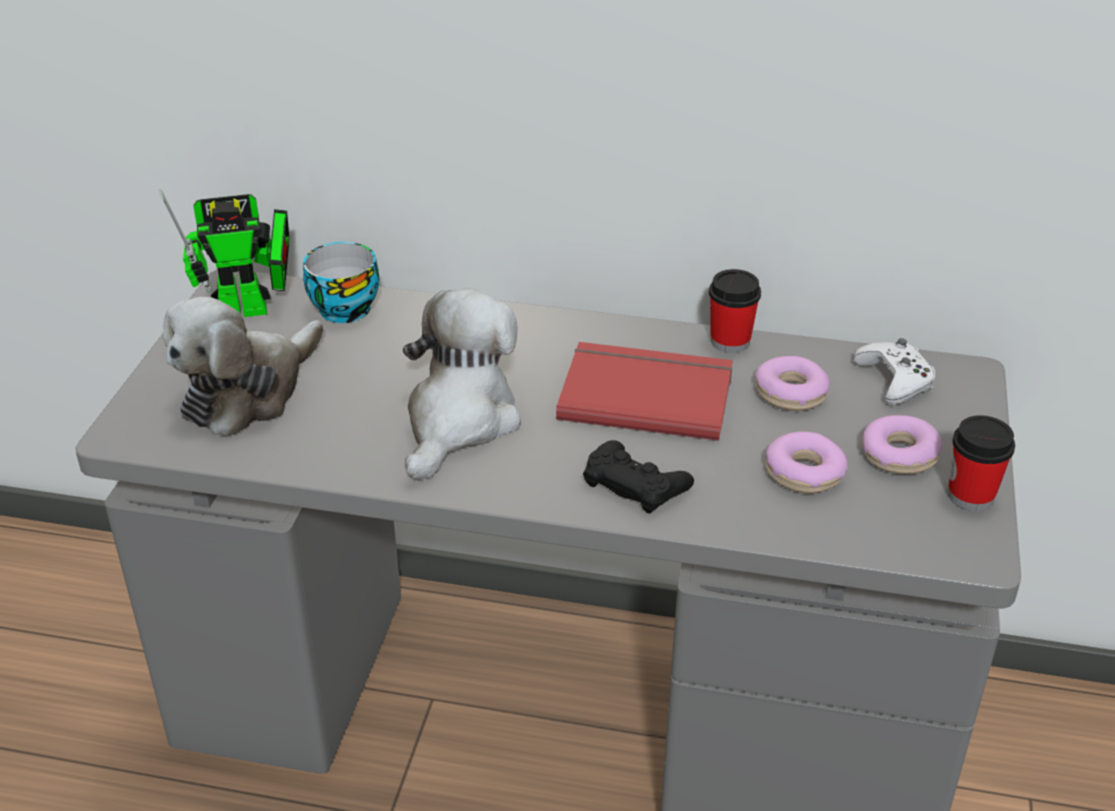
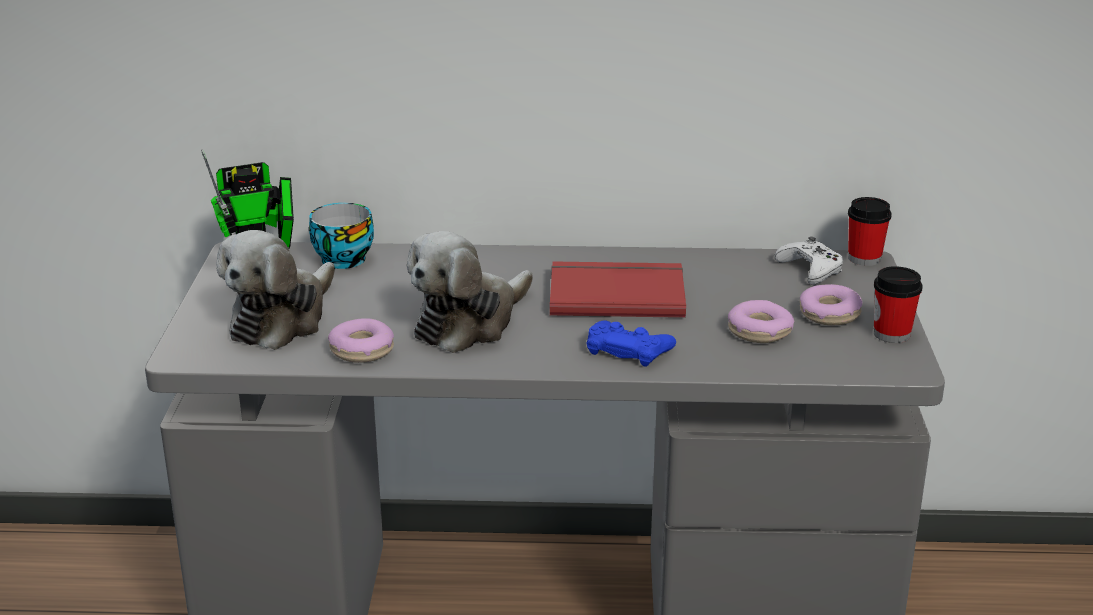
camera: 10 degrees left, 10 degrees down
plush toy [403,289,521,481] -> plush toy turned 150 degrees counterclockwise [407,231,533,353]
black game controller [583,440,694,514] -> blue game controller [587,320,676,367]
cup [709,269,761,353] -> cup moved to [848,197,892,266]
donut [755,356,830,411] -> donut moved to [328,318,394,363]

